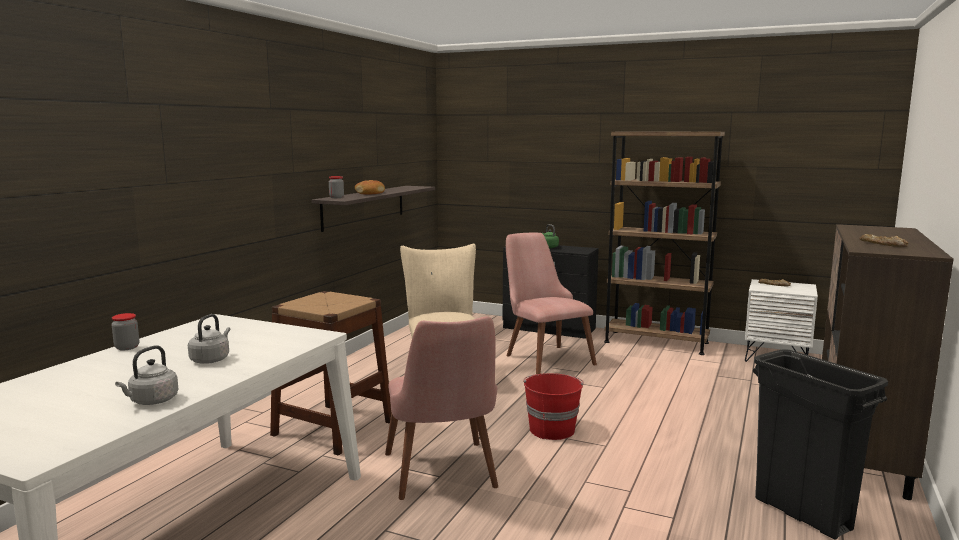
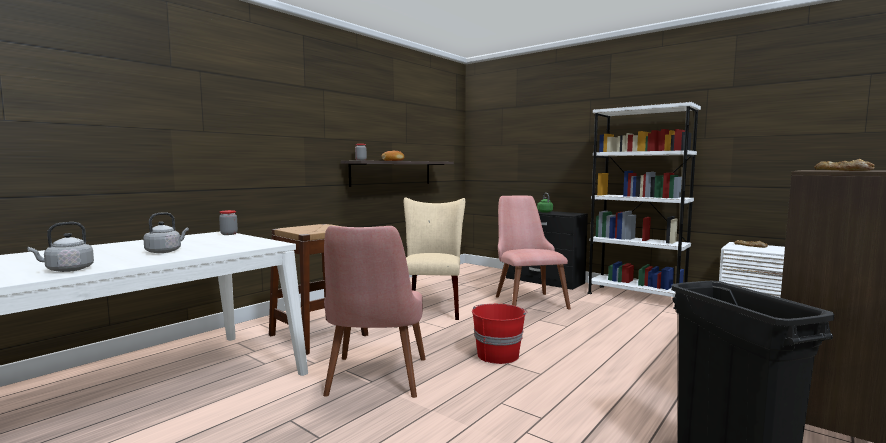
camera: 15 degrees right, 5 degrees down
jar [112,313,139,350] -> jar moved to [219,210,238,235]
brown bookcase [604,132,725,355] -> white bookcase [587,102,701,309]

